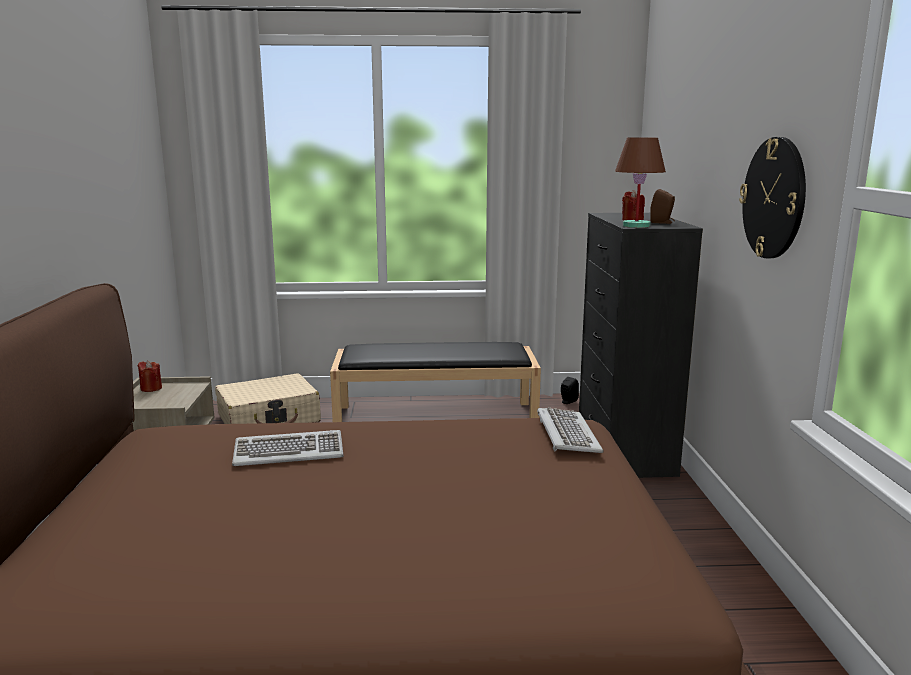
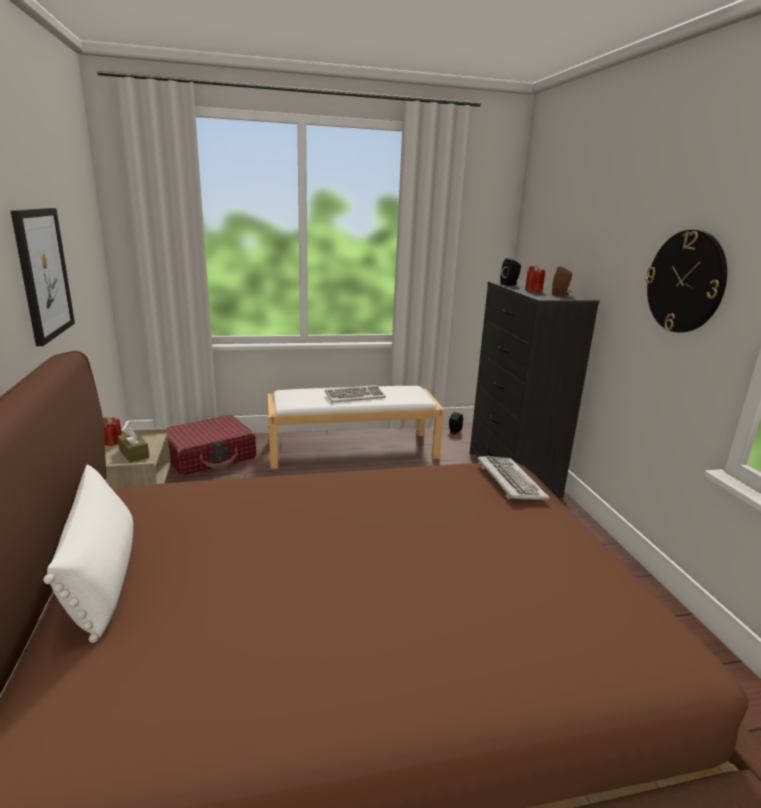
camera: 10 degrees left, 5 degrees up
beige suitcase [215,374,321,424] -> red suitcase [166,415,256,475]
keyboard [232,430,344,466] -> keyboard moved to [325,385,386,403]
black bench [330,342,541,422] -> white bench [267,386,444,469]
brown table lamp [615,138,666,228] -> none
none -> picture [11,208,75,346]
none -> white pillow [43,465,133,643]
none -> brown tissue box [117,426,149,462]
none -> black speaker [500,258,521,285]

